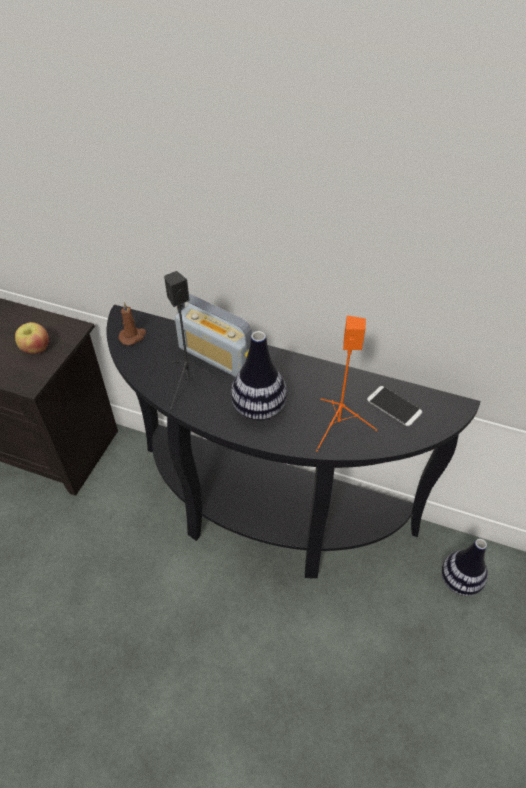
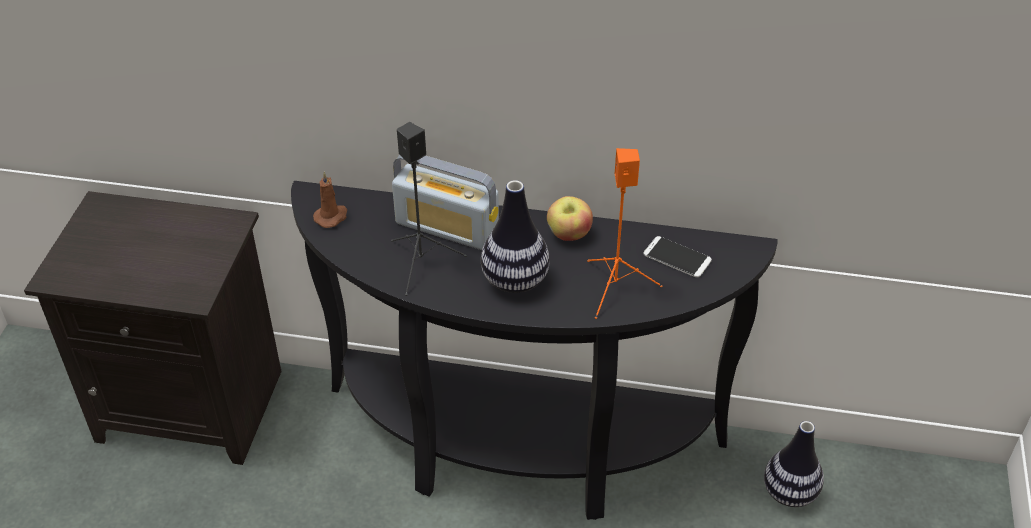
camera: 10 degrees left, 5 degrees down
apple [15,322,49,354] -> apple moved to [547,196,593,241]

